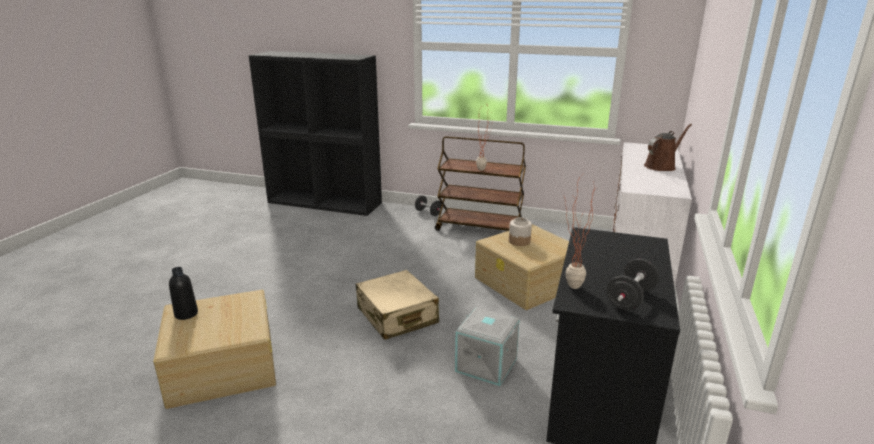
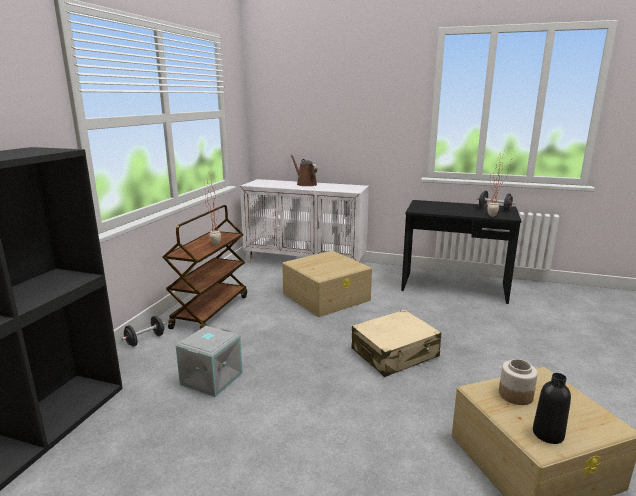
camera: 90 degrees left, 5 degrees down
grey storage box [455,307,520,386] -> grey storage box moved to [176,326,243,397]
jar [509,217,532,246] -> jar moved to [499,359,538,405]

